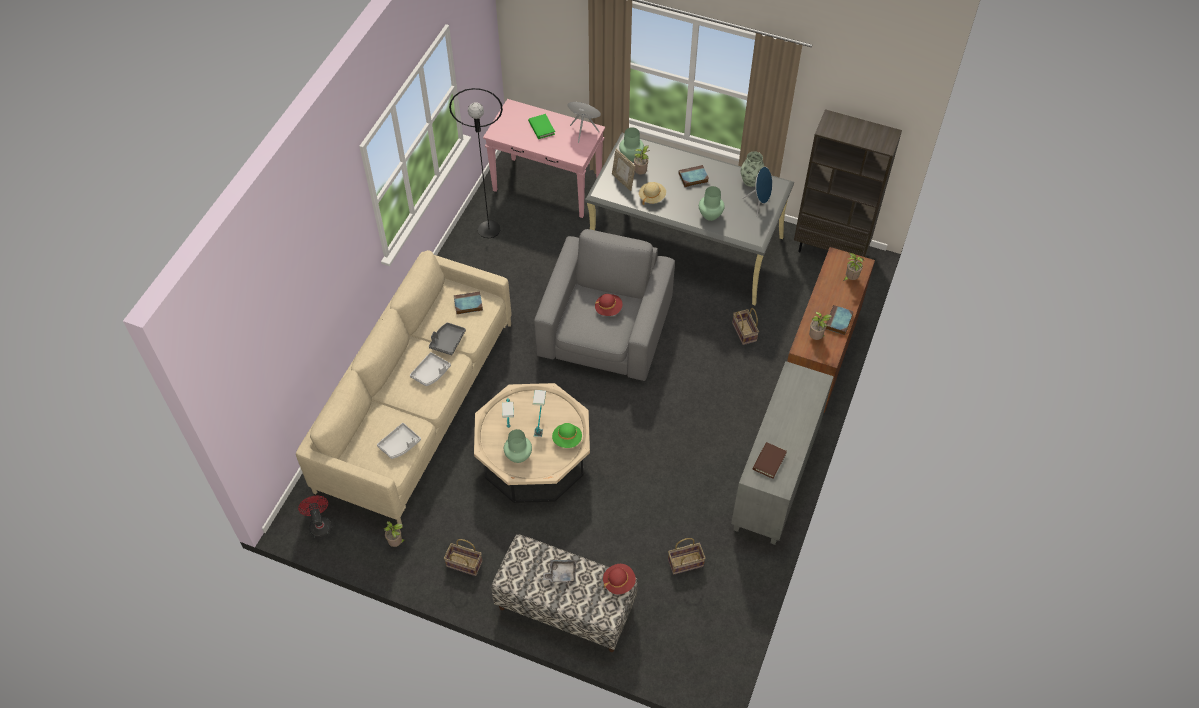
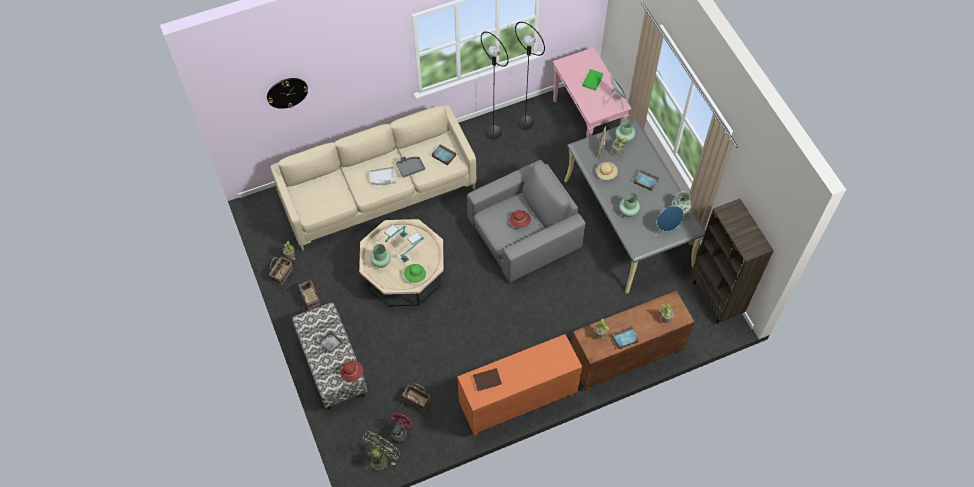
camera: 45 degrees right, 5 degrees up
red fan [298,496,332,538] -> red fan moved to [390,413,412,443]
grey tray [377,423,421,459] -> none
grey cabinet [731,361,834,545] -> orange cabinet [457,334,582,436]
basket [732,308,759,345] -> basket moved to [269,257,293,286]
none -> wall clock [267,78,308,109]
none -> green fan [362,431,400,472]
none -> black floor lamp [481,32,508,140]

